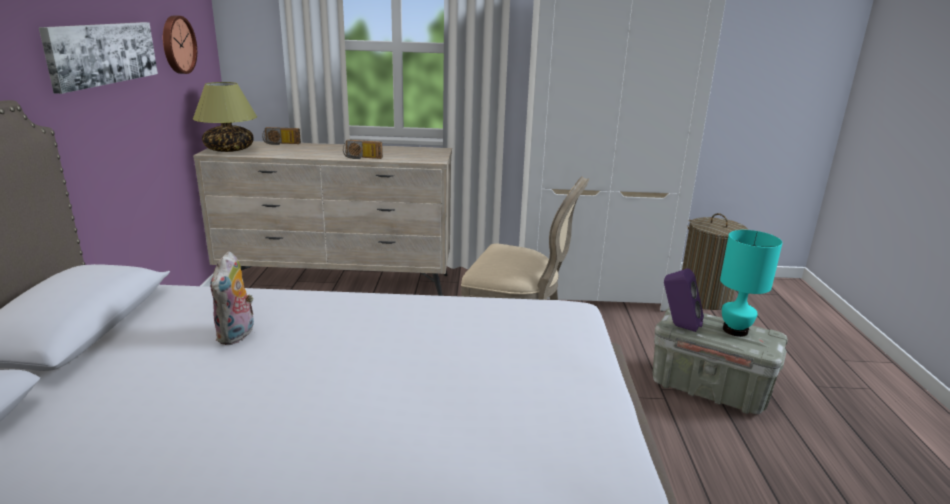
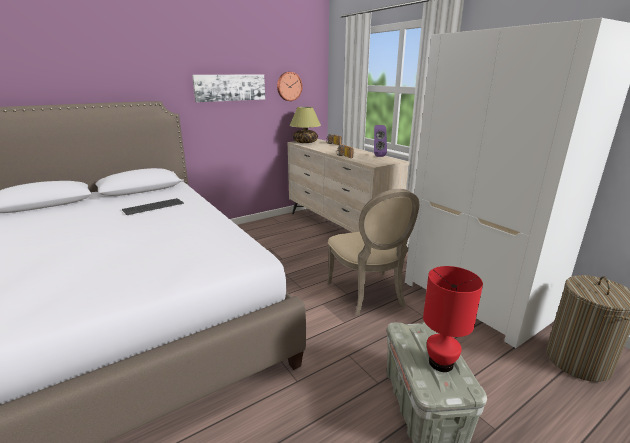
camera: 55 degrees right, 0 degrees up
plush toy [210,251,254,345] -> keyboard [122,198,184,215]
purple speaker [664,268,704,332] -> purple speaker moved to [374,125,387,157]
turquoise table lamp [720,230,782,337] -> red table lamp [423,266,483,372]

